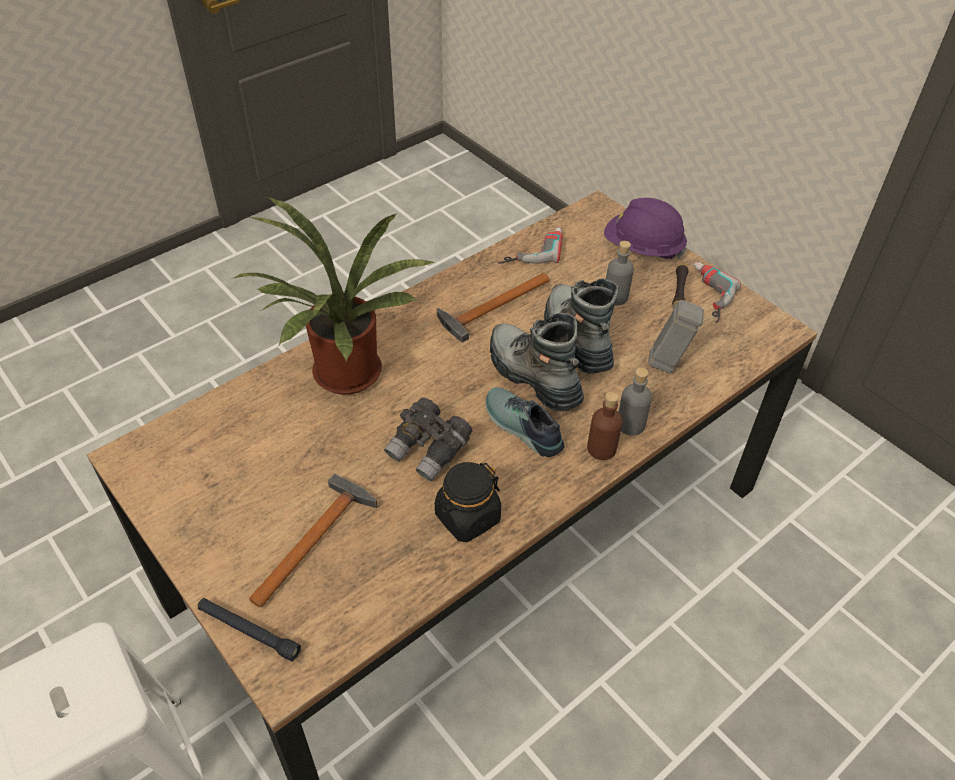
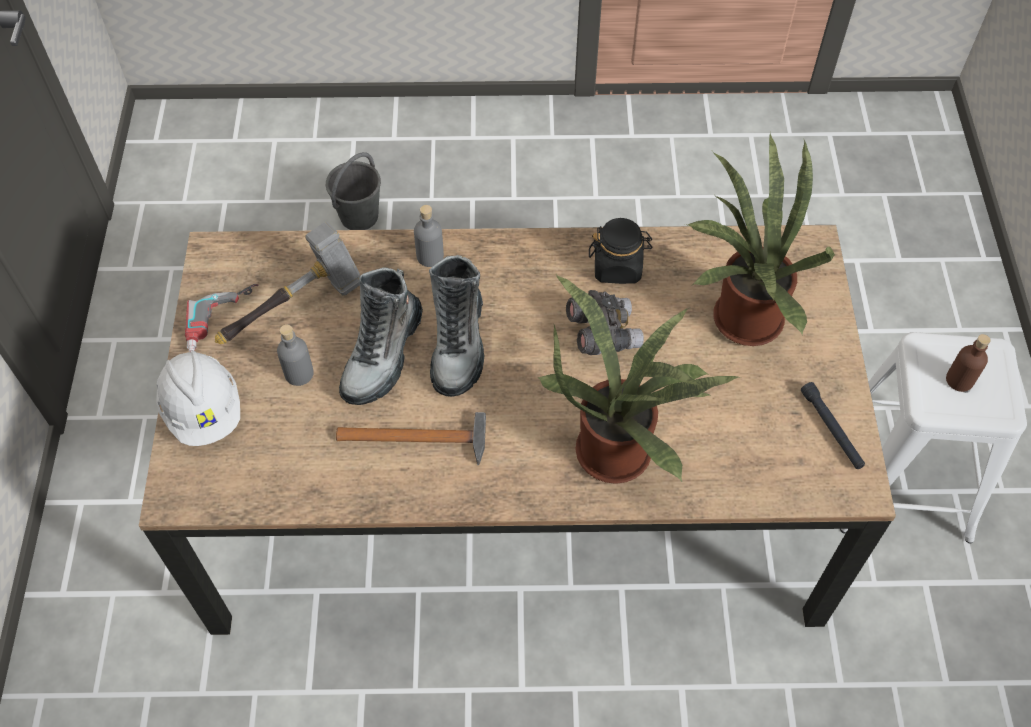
camera: 140 degrees left, 10 degrees up
black flashlight [198,598,301,661] -> black flashlight moved to [801,382,865,469]
hammer [249,474,378,607] -> potted plant [685,132,835,346]
shoe [486,387,565,457] -> none
power drill [498,227,563,264] -> none
brown bottle [587,392,623,460] -> brown bottle moved to [946,334,991,392]
purple hard hat [604,198,687,259] -> white hard hat [156,351,240,446]
none -> grey bucket [326,152,381,230]

